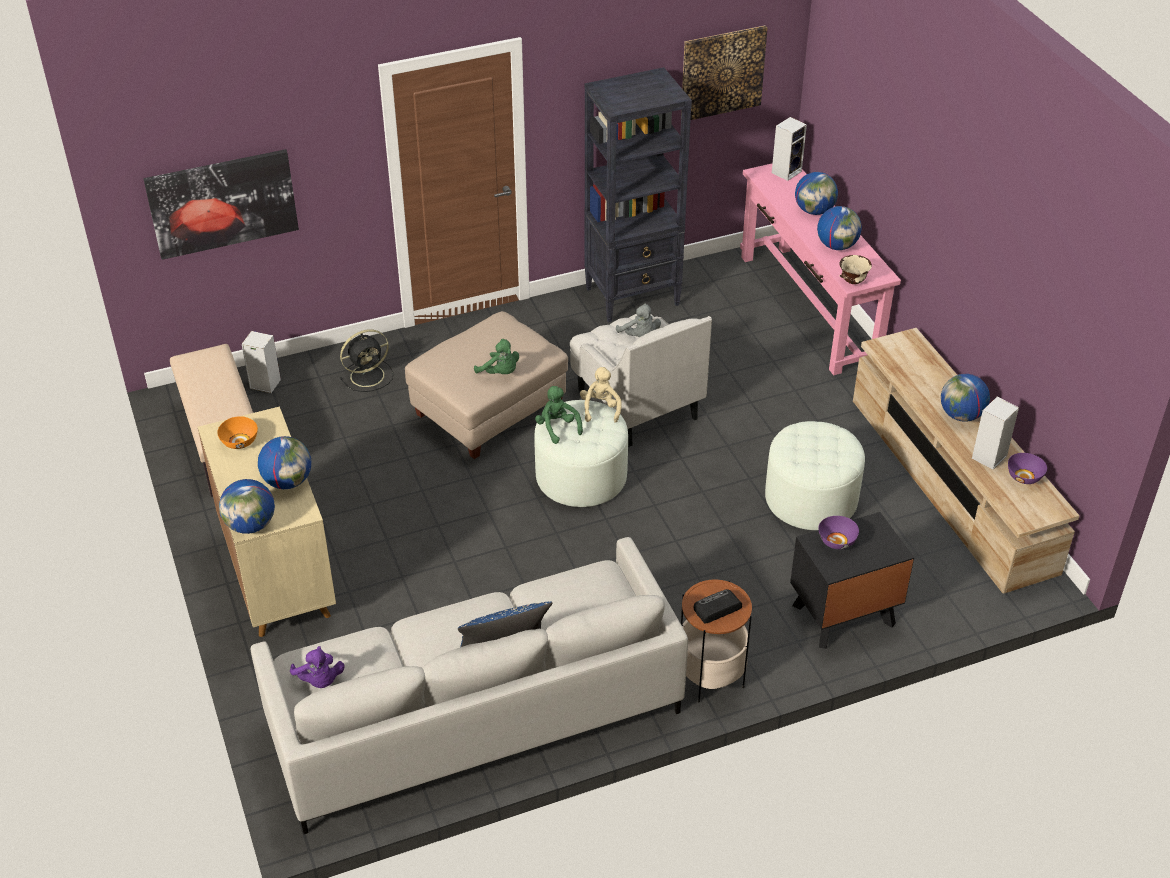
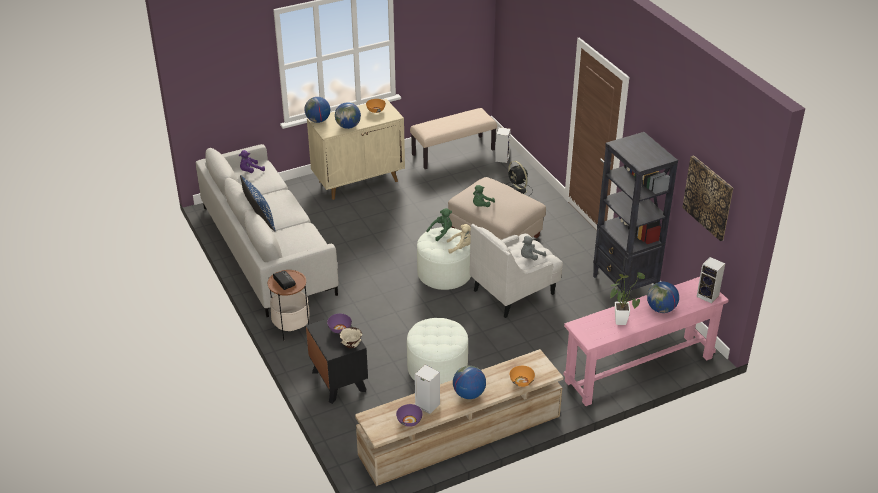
camera: 85 degrees right, 5 degrees down
picture [143,149,299,260] -> none
globe [817,206,862,250] -> potted plant [610,272,645,325]
beige bowl [839,255,872,284] -> beige bowl moved to [339,327,362,348]
none -> orange bowl [510,366,535,387]

